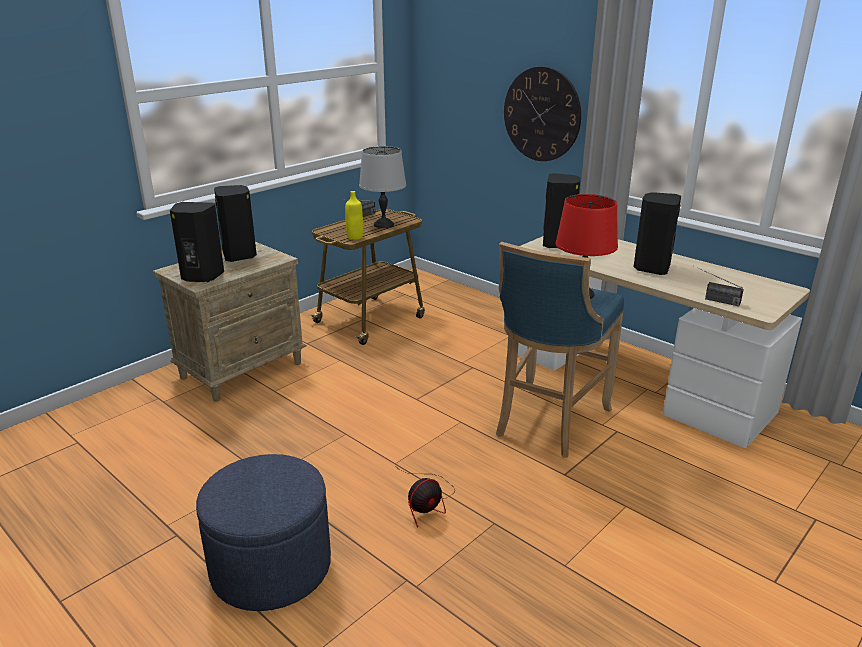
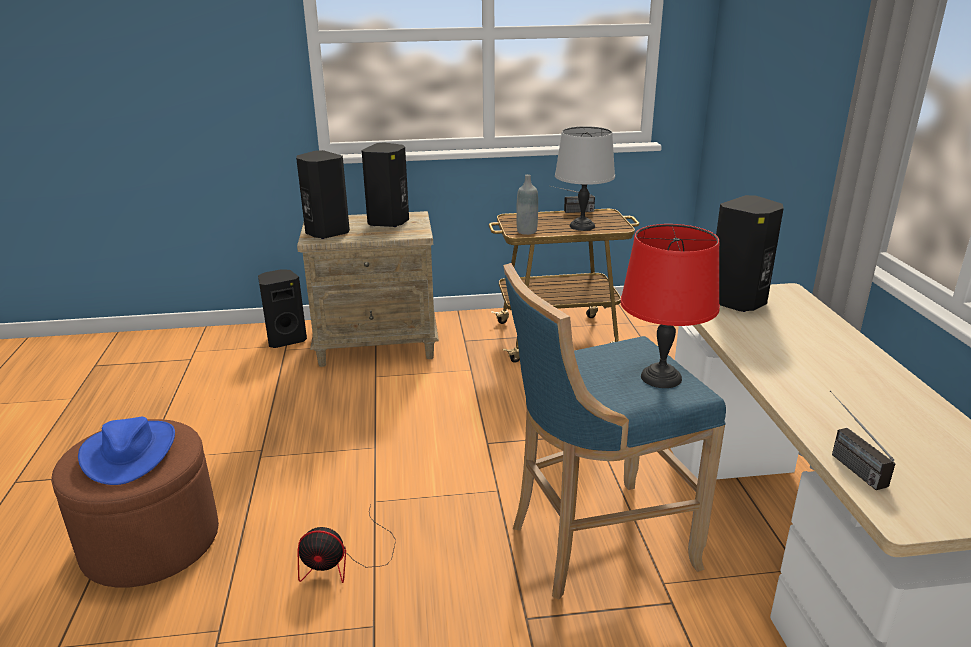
camera: 40 degrees right, 0 degrees up
blue ottoman [196,454,331,611] -> brown ottoman [51,419,219,588]
yellow bottle [345,191,363,240] -> grey bottle [516,174,538,235]
wall clock [504,66,581,161] -> none
black speaker [634,192,681,275] -> black speaker moved to [258,269,307,348]
none -> blue hat [78,417,175,485]

